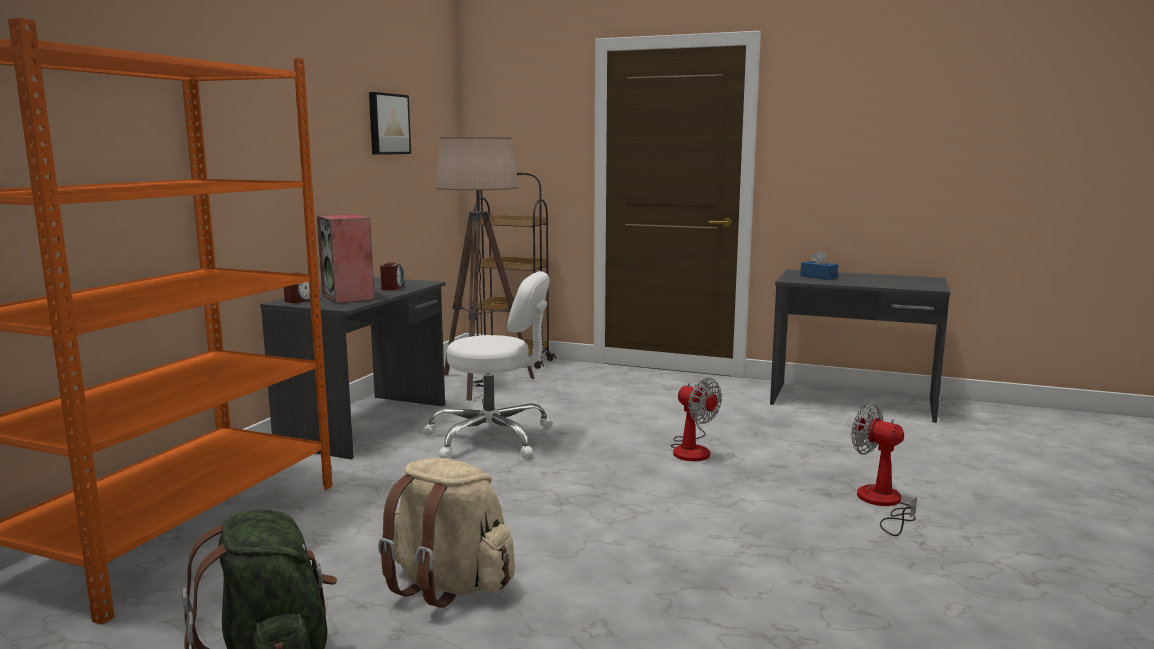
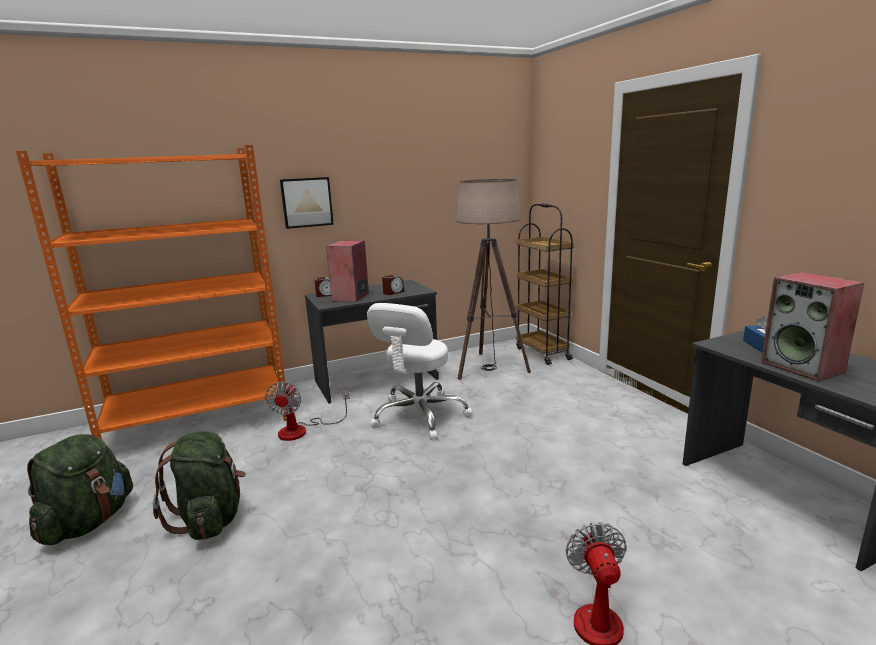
camera: 45 degrees right, 5 degrees up
picture [369,92,411,155] -> picture moved to [280,177,334,229]
beige backpack [378,458,515,608] -> green backpack [153,432,246,540]
white office chair [423,271,553,459] -> white office chair turned 60 degrees clockwise [367,303,473,440]
fan [670,378,722,461] -> fan moved to [265,382,350,441]
none -> speaker [761,272,864,382]

